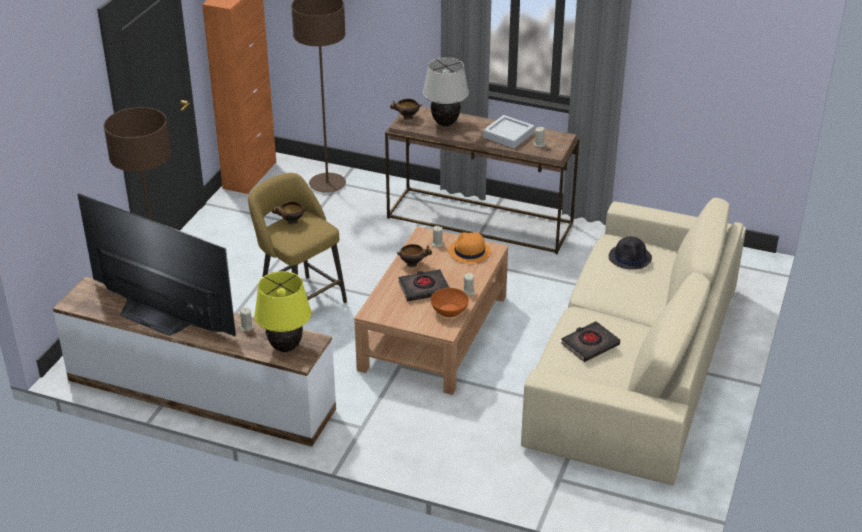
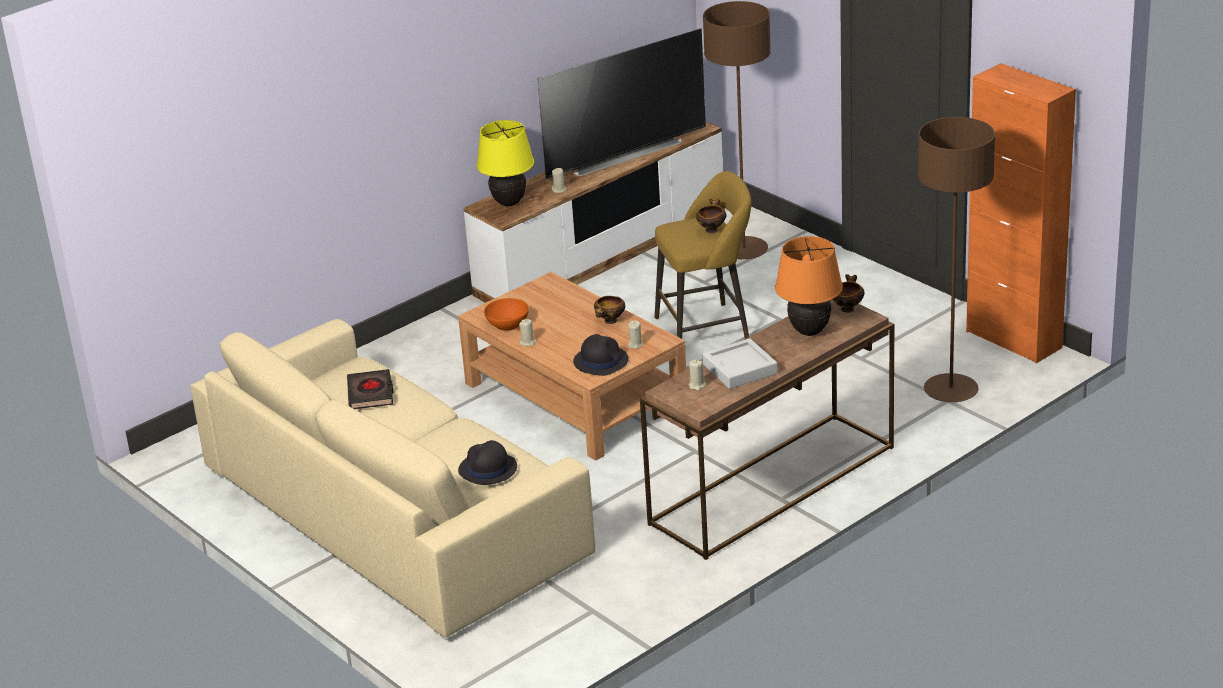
camera: 120 degrees right, 5 degrees down
black book [398,269,450,302] -> none
beige table lamp [423,57,469,126] -> orange table lamp [775,236,843,336]
orange hat [448,232,491,263] -> black hat [573,334,629,376]

